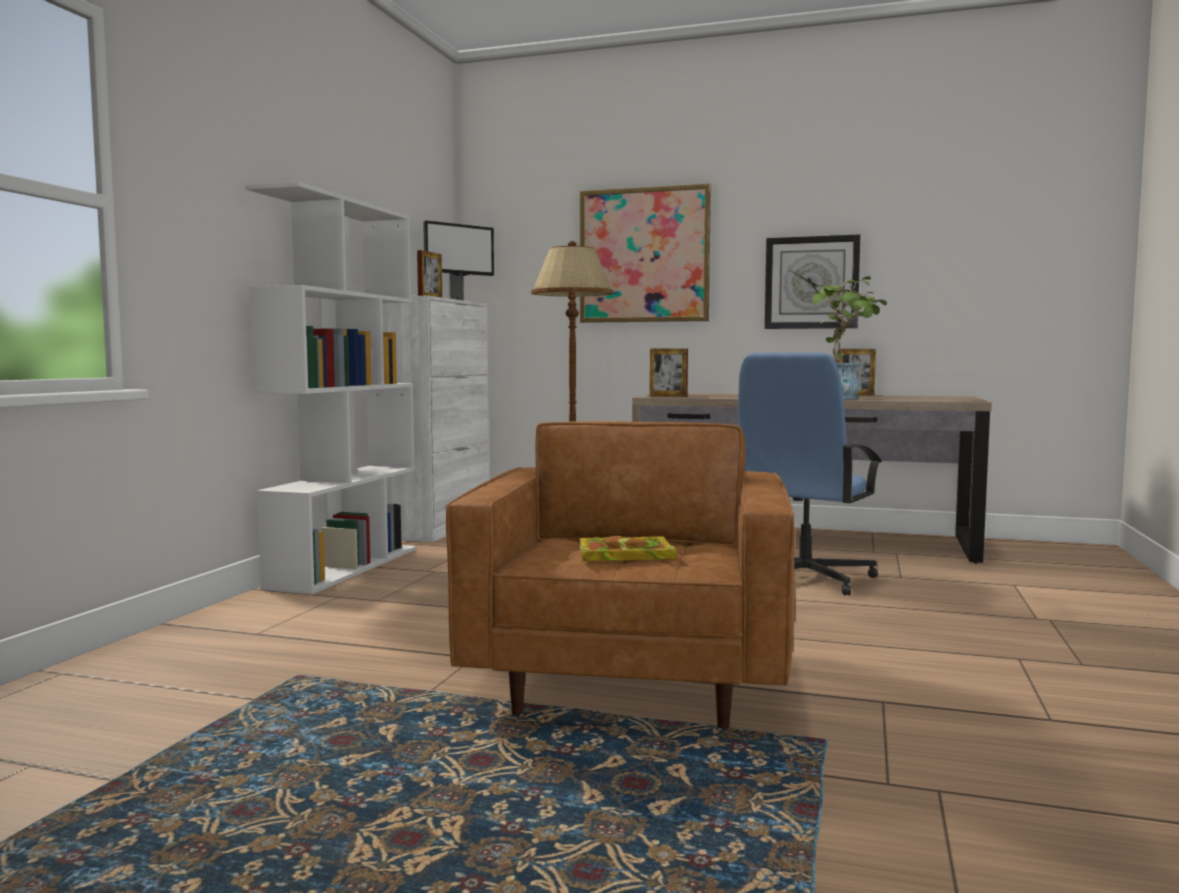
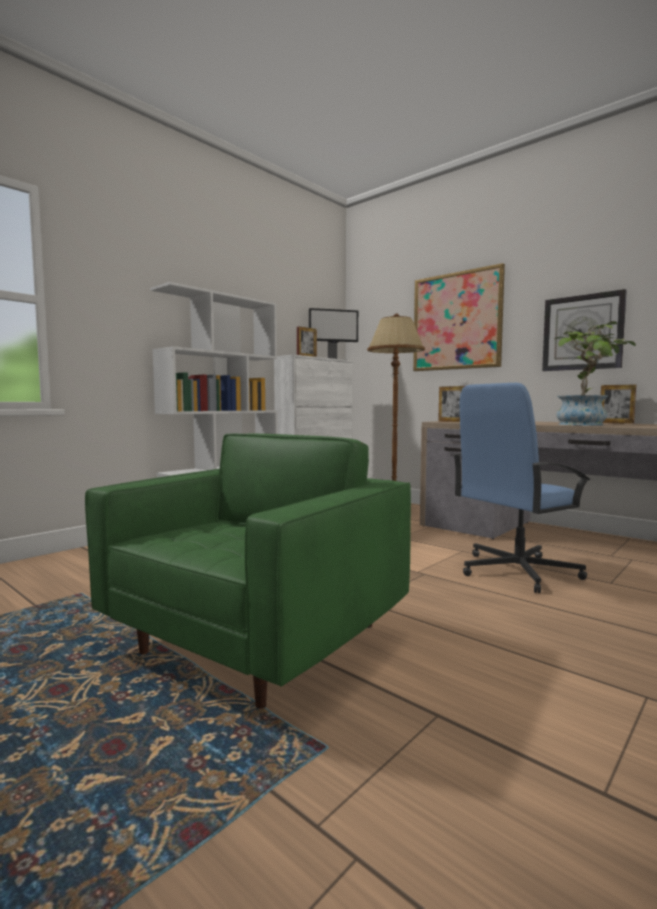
camera: 25 degrees right, 0 degrees up
brown armchair [446,421,795,729] -> green armchair [85,433,411,708]
book [579,536,676,561] -> none

